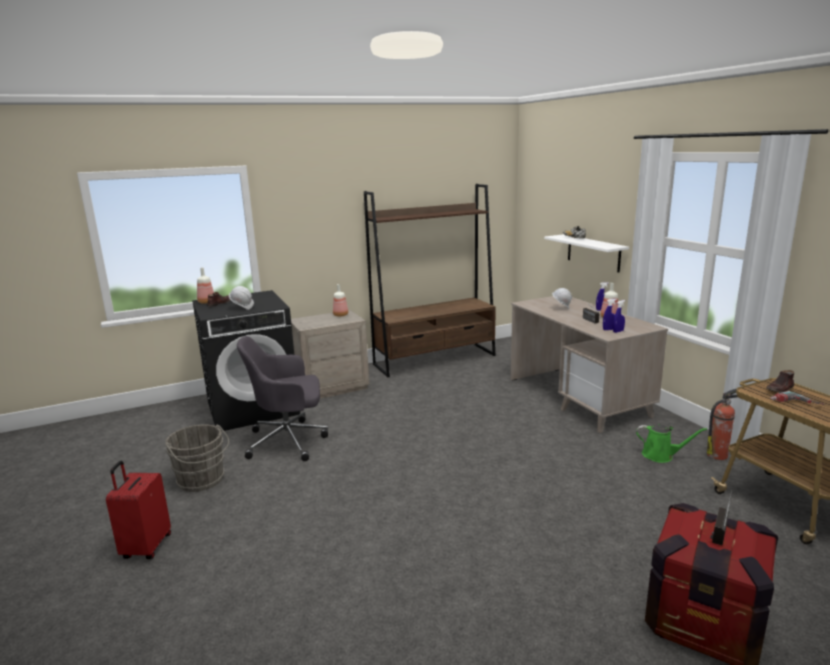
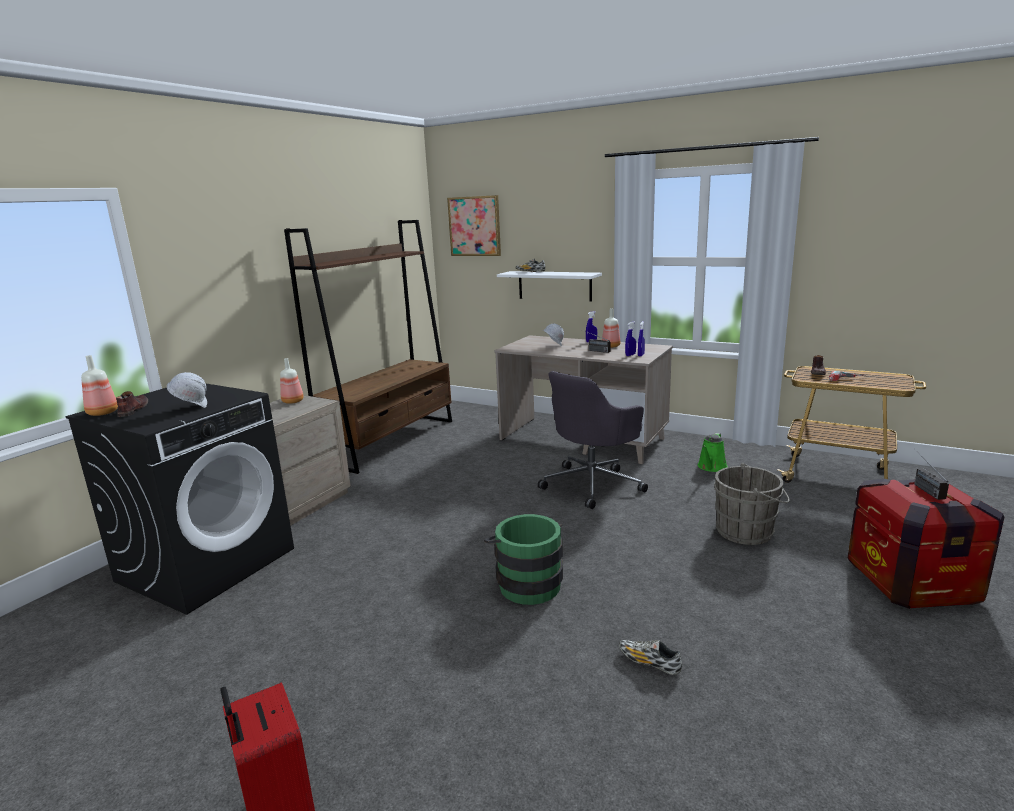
camera: 35 degrees left, 0 degrees up
grey bucket [165,424,229,492] -> grey bucket moved to [714,463,790,545]
grey office chair [237,336,328,461] -> grey office chair moved to [538,371,648,509]
green watering can [636,424,707,463] -> green watering can turned 135 degrees clockwise [698,433,728,472]
fire extinguisher [707,389,737,460] -> none
none -> picture [447,195,501,256]
none -> green bucket [484,514,563,605]
none -> shoe [619,640,682,675]

